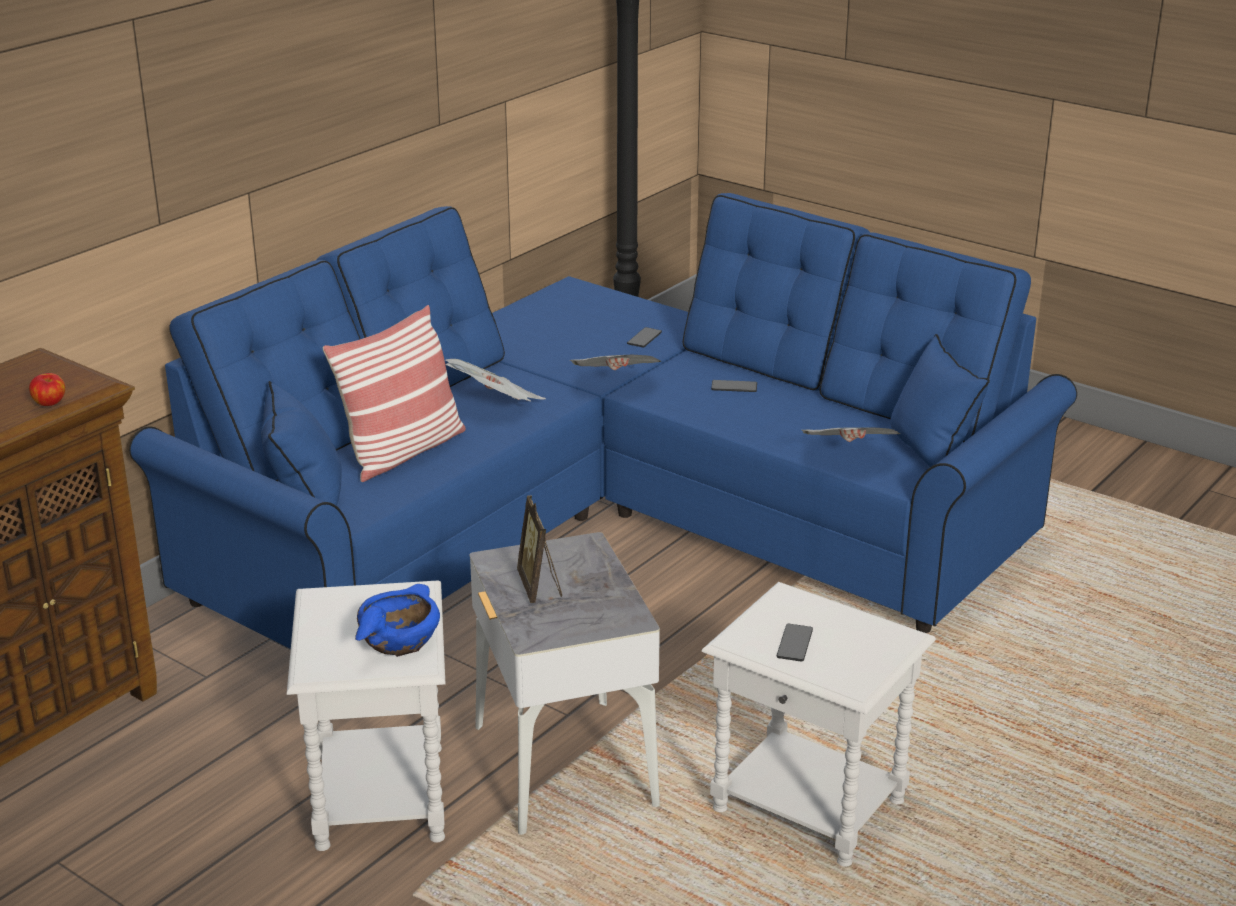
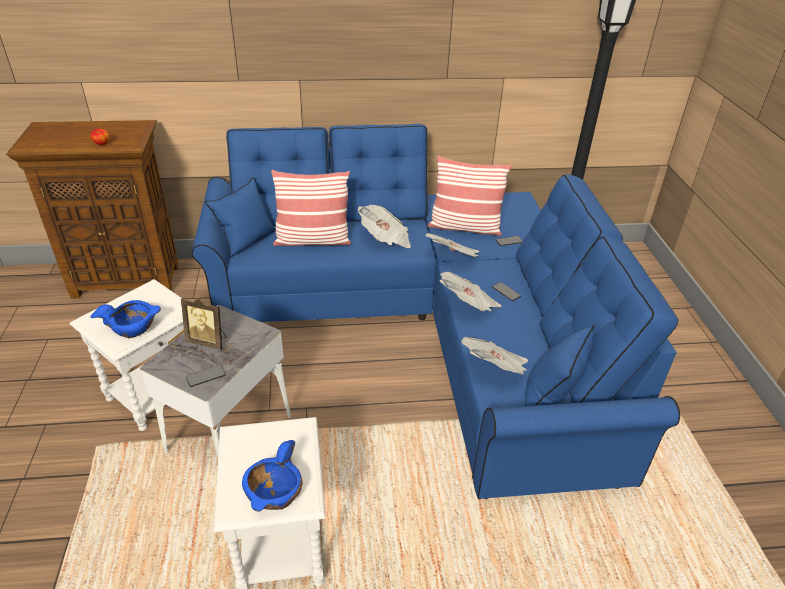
camera: 45 degrees right, 10 degrees up
picture frame [517,496,562,603] -> picture frame turned 105 degrees counterclockwise [181,298,226,350]
phone [777,624,813,662] -> phone moved to [186,365,226,387]
none -> blue bowl [242,440,303,512]
none -> pillow [428,155,512,236]
none -> newspaper [439,272,502,311]

